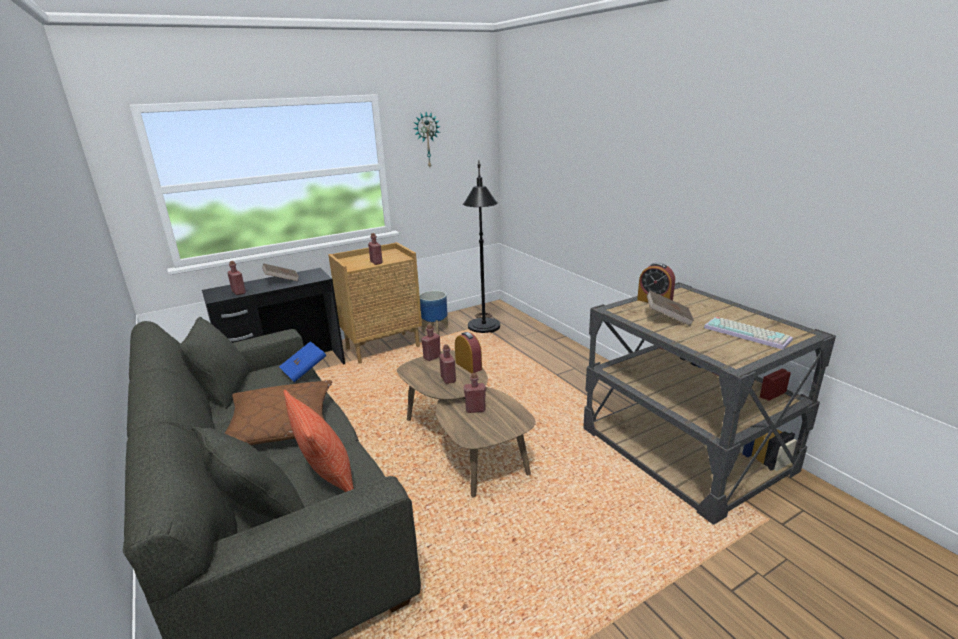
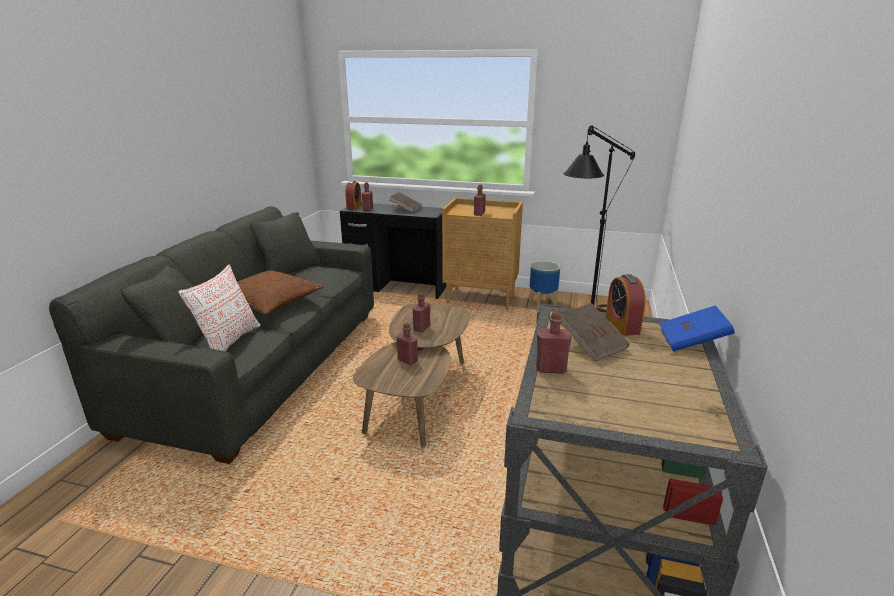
camera: 45 degrees right, 0 degrees up
blue book [279,341,326,382] -> blue book moved to [659,305,735,352]
orange pillow [283,390,354,492] -> white pillow [178,265,260,351]
wall clock [413,112,441,167] -> none
red bottle [421,325,441,361] -> red bottle moved to [536,311,572,374]
alarm clock [455,332,482,373] -> alarm clock moved to [345,181,362,210]
keyboard [704,317,793,350] -> none

